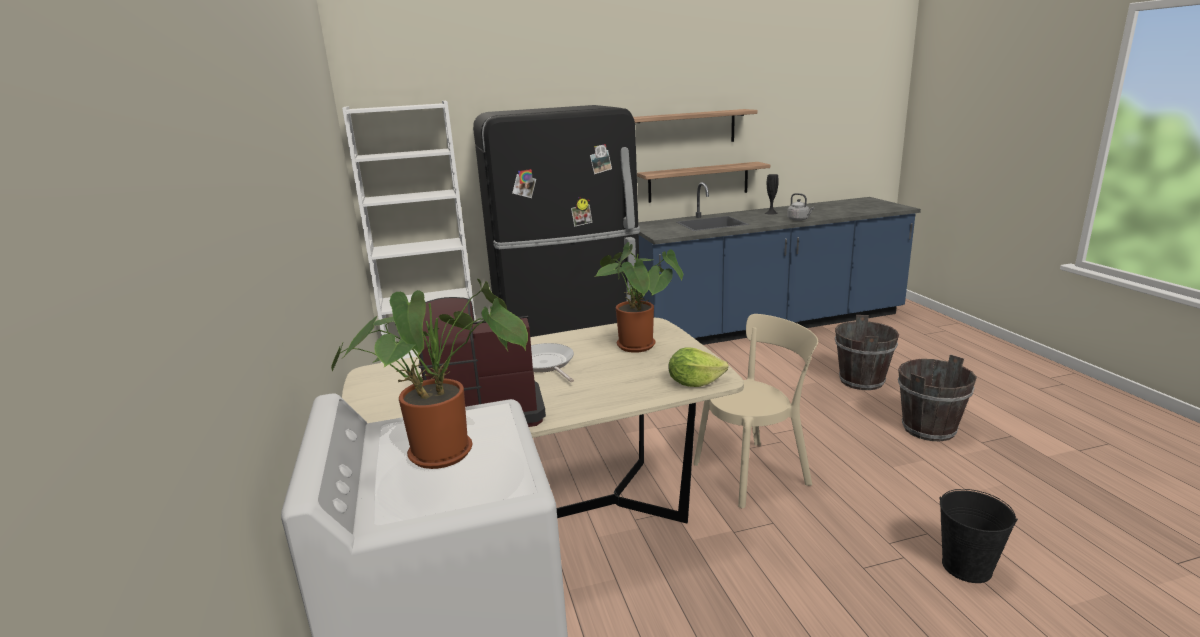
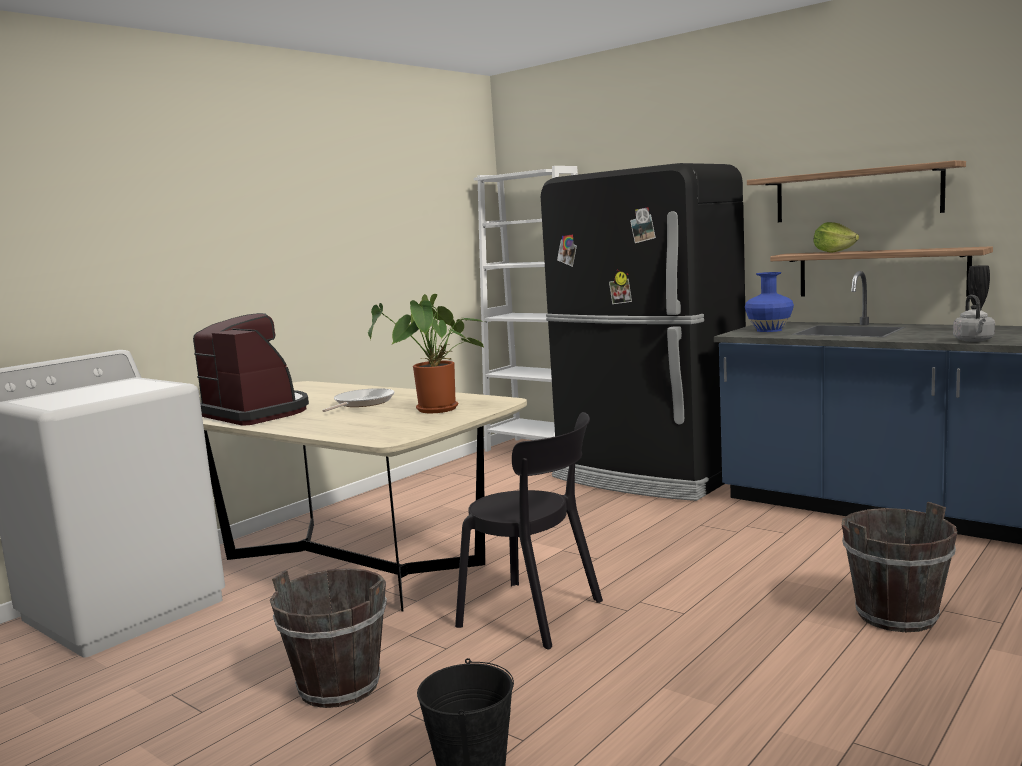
camera: 55 degrees right, 10 degrees down
potted plant [331,279,528,469] -> none
lettuce [668,347,729,387] -> lettuce moved to [814,222,859,253]
beige chair [693,314,818,508] -> black chair [455,412,603,649]
brown bucket [898,355,977,442] -> brown bucket moved to [270,568,387,708]
none -> blue vase [745,272,794,332]

